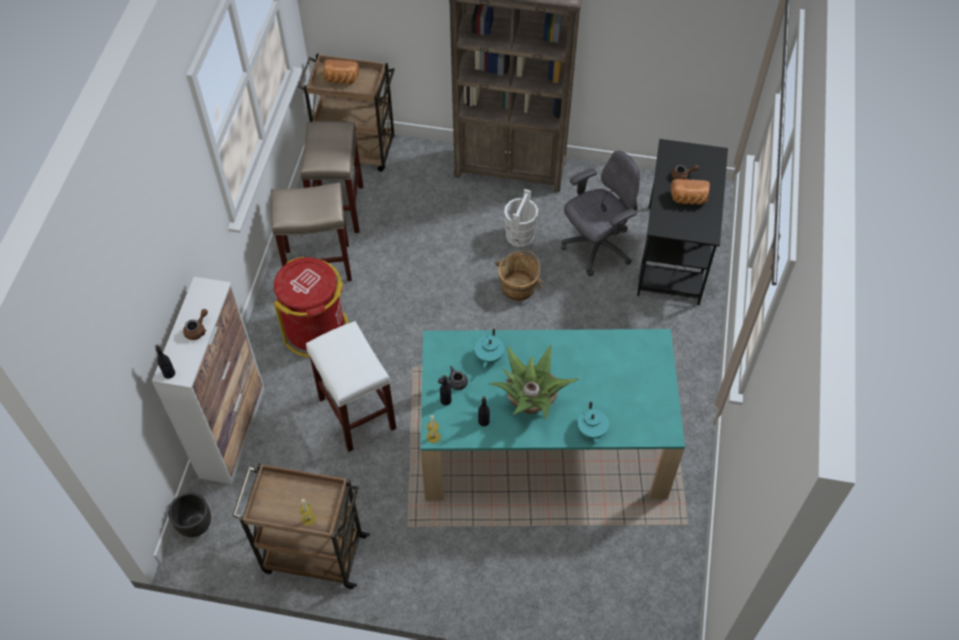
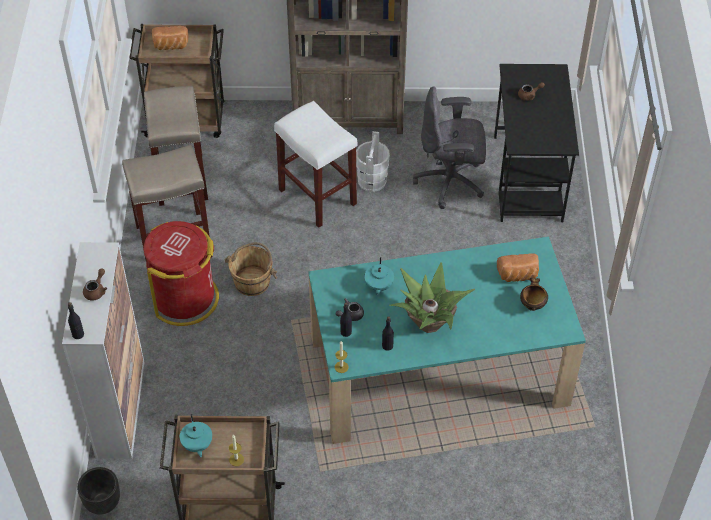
camera: 10 degrees left, 5 degrees down
white stool [306,321,396,452] -> white stool moved to [274,101,357,228]
brown bucket [495,250,543,301] -> brown bucket moved to [225,242,277,296]
grey office chair [561,151,640,276] -> grey office chair turned 135 degrees counterclockwise [413,86,486,209]
turquoise teapot [578,402,609,445] -> turquoise teapot moved to [180,414,212,457]
bread [671,179,710,205] -> bread moved to [497,254,539,282]
none -> bowl [520,278,548,311]

